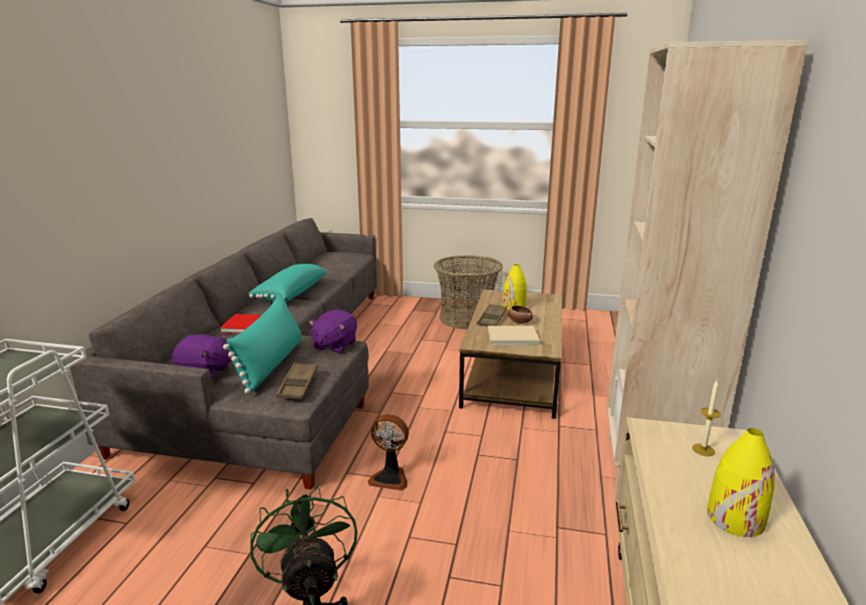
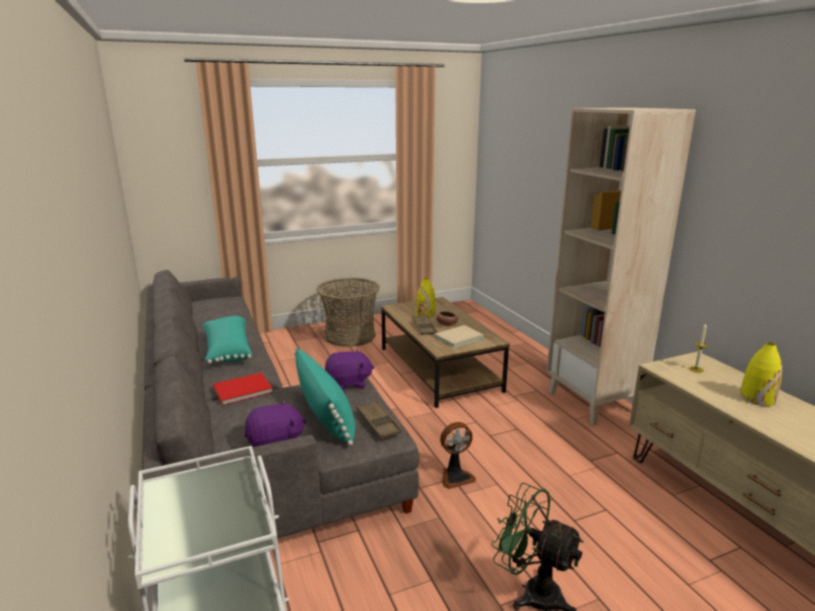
camera: 35 degrees left, 0 degrees up
purple plush toy [308,309,357,354] -> purple plush toy turned 90 degrees counterclockwise [325,349,374,390]

